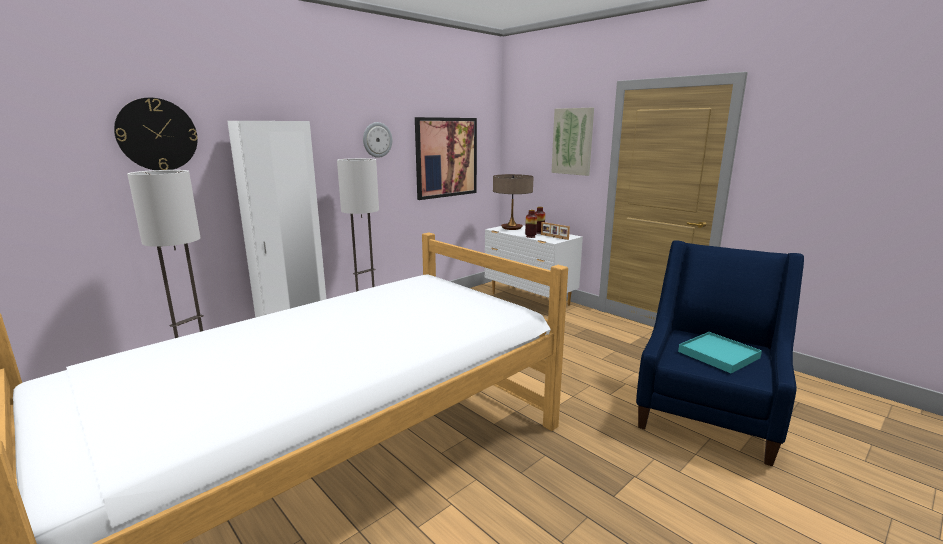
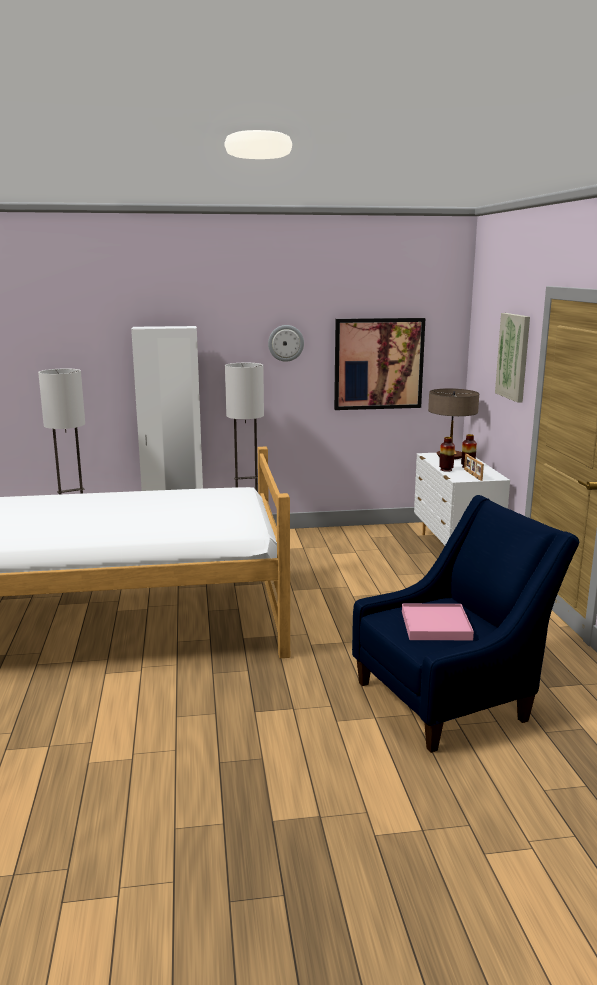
camera: 35 degrees right, 0 degrees up
wall clock [114,98,198,170] -> none
turquoise tray [678,332,762,374] -> pink tray [402,604,474,640]

